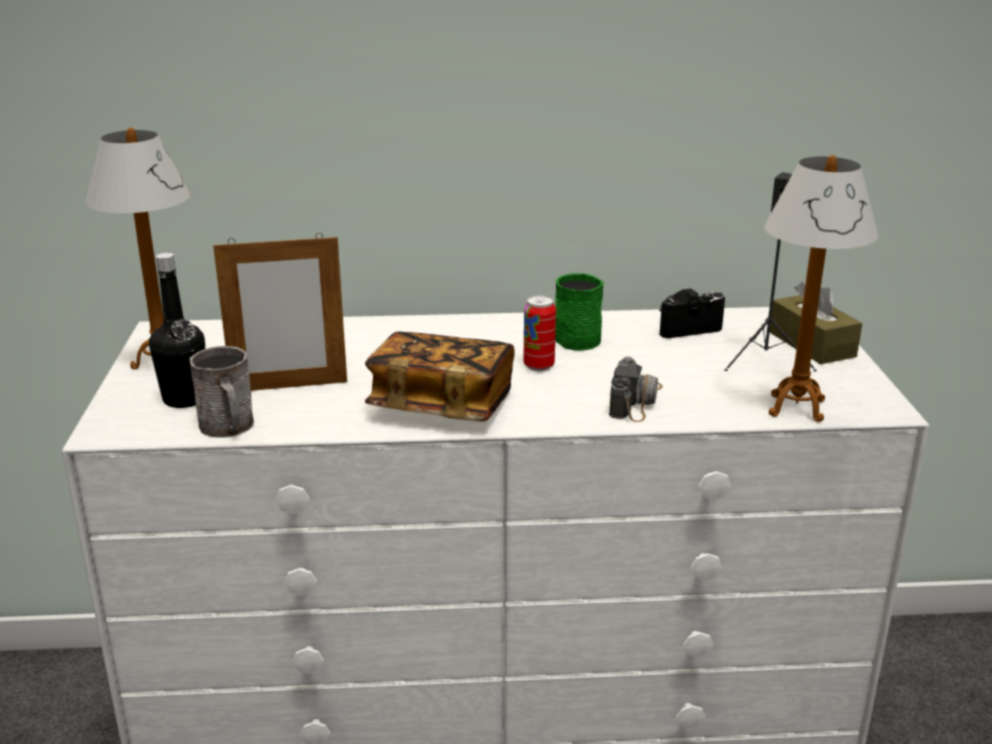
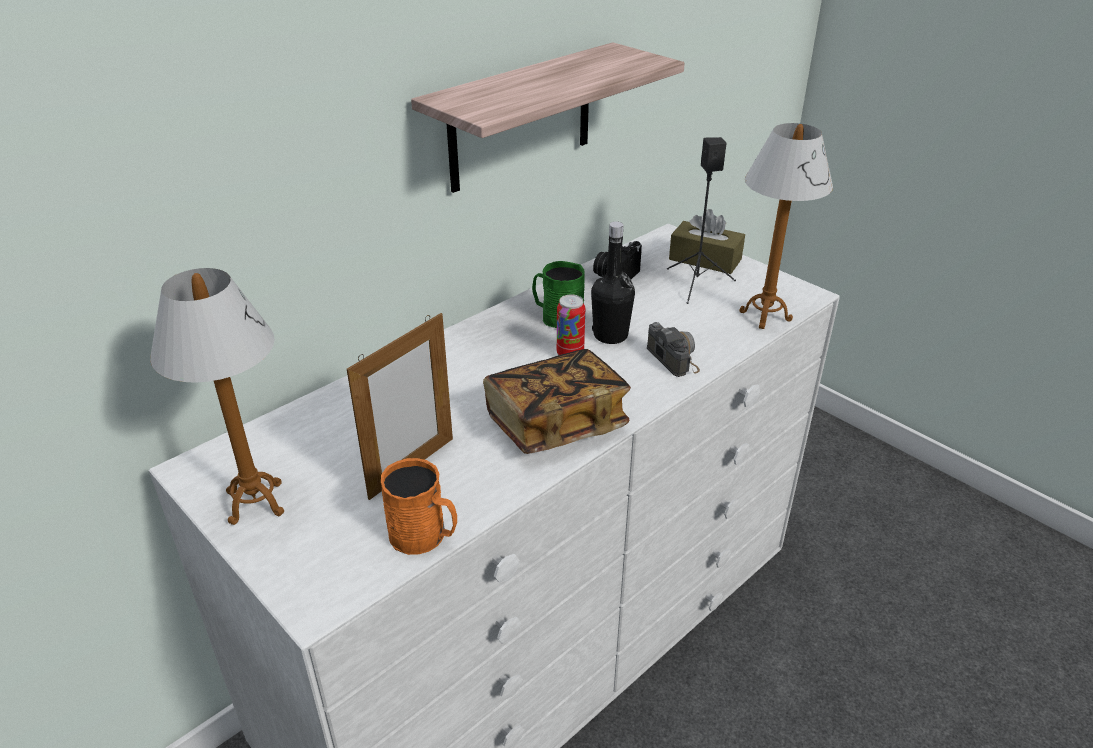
camera: 40 degrees left, 10 degrees up
black bottle [149,253,205,408] -> black bottle moved to [591,221,635,344]
grey mug [190,346,254,438] -> orange mug [381,458,457,555]
none -> shelf [411,42,685,193]

